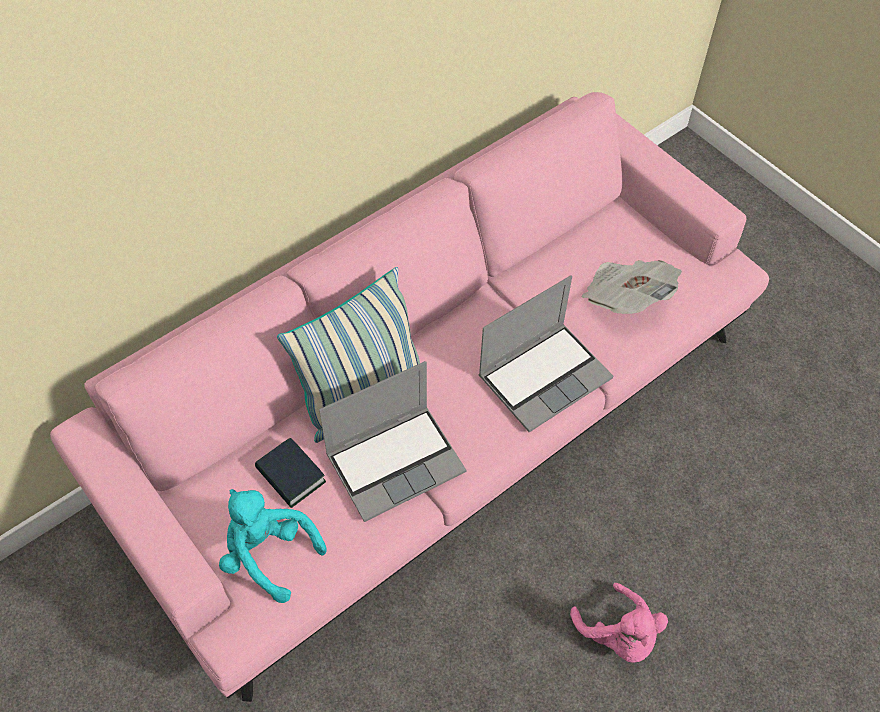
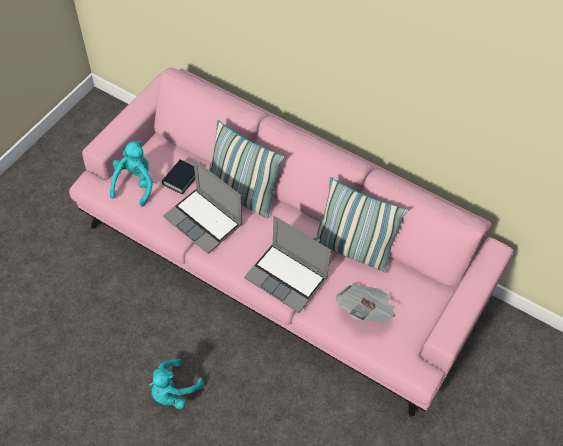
camera: 70 degrees right, 0 degrees up
pink plush toy [570,583,668,663] -> turquoise plush toy [149,359,204,409]
none -> pillow [314,177,409,273]

